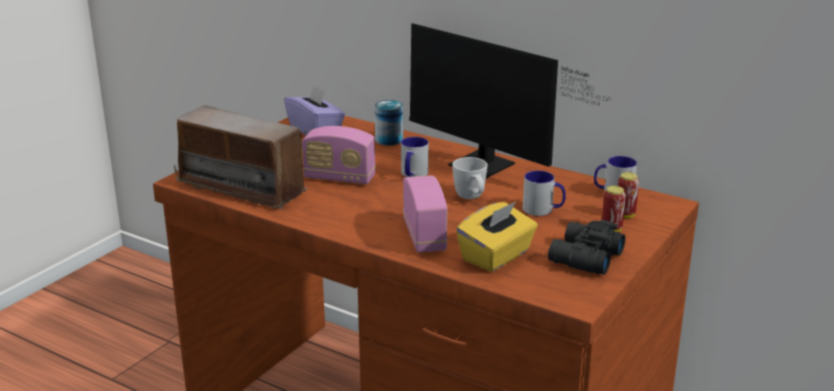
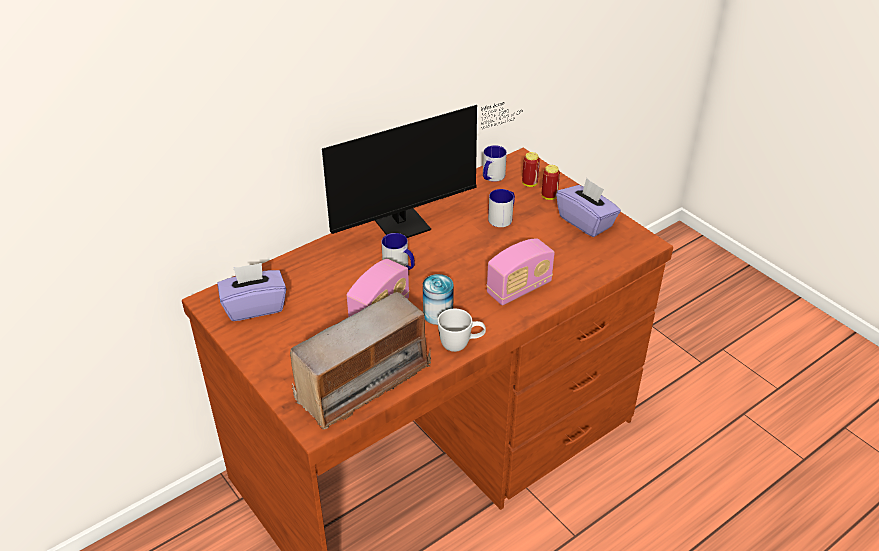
camera: 70 degrees left, 15 degrees up
can [374,100,403,146] -> can moved to [423,274,454,325]
radio [403,175,448,252] -> radio turned 135 degrees clockwise [486,238,555,305]
white mug [452,157,488,199] -> white mug moved to [437,309,486,352]
yellow tissue box [456,202,538,272] -> none
black binoculars [548,220,625,275] -> purple tissue box [556,178,621,237]

